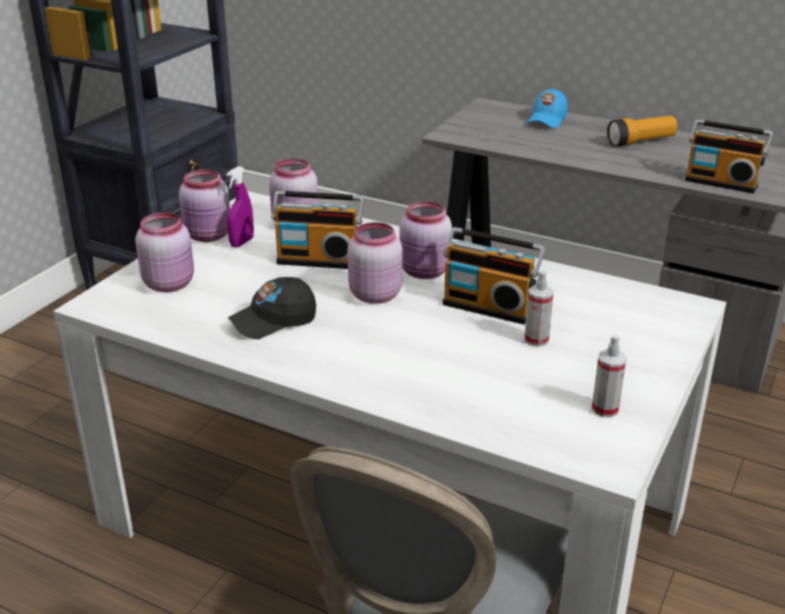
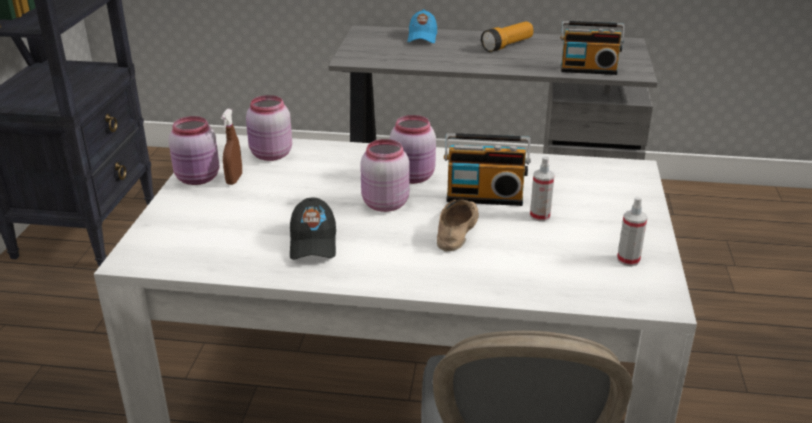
camera: 20 degrees left, 0 degrees up
pink jar [135,212,194,292] -> none
purple spray bottle [226,166,254,248] -> brown spray bottle [221,109,242,185]
black cap [228,277,316,339] -> black cap turned 45 degrees counterclockwise [290,197,336,260]
radio [271,191,364,269] -> none
none -> beige shoe [437,199,479,251]

